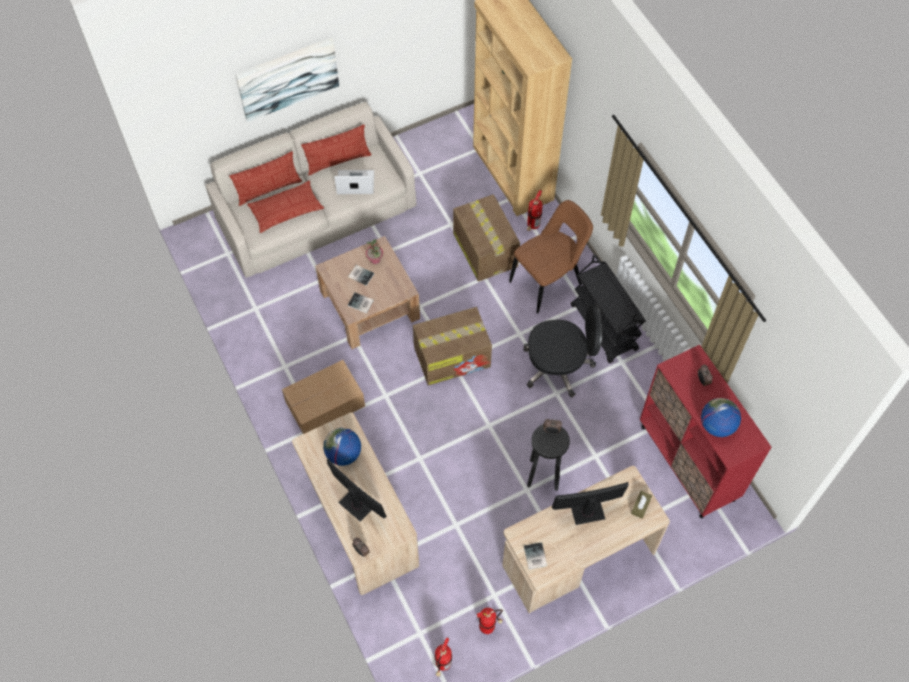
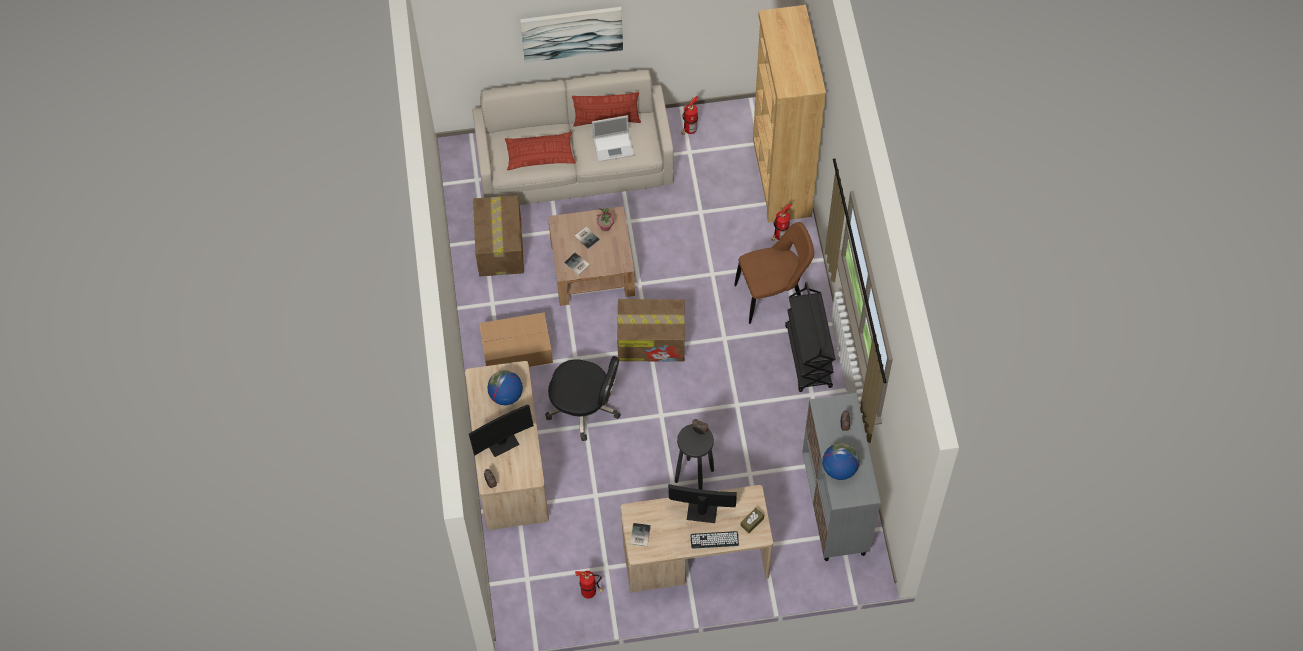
camera: 20 degrees right, 0 degrees up
pillow [229,151,302,206] -> none
monitor [327,459,387,522] -> monitor turned 90 degrees clockwise [469,405,534,457]
laptop [334,170,374,194] -> laptop turned 150 degrees clockwise [592,115,634,162]
fire extinguisher [435,638,452,677] -> fire extinguisher moved to [681,96,698,135]
cardboard box [453,194,520,282] -> cardboard box moved to [473,195,524,276]
black office chair [524,304,602,398] -> black office chair moved to [545,356,620,441]
red cabinet [640,345,772,518] -> grey cabinet [802,393,881,561]
none -> keyboard [690,531,739,549]

